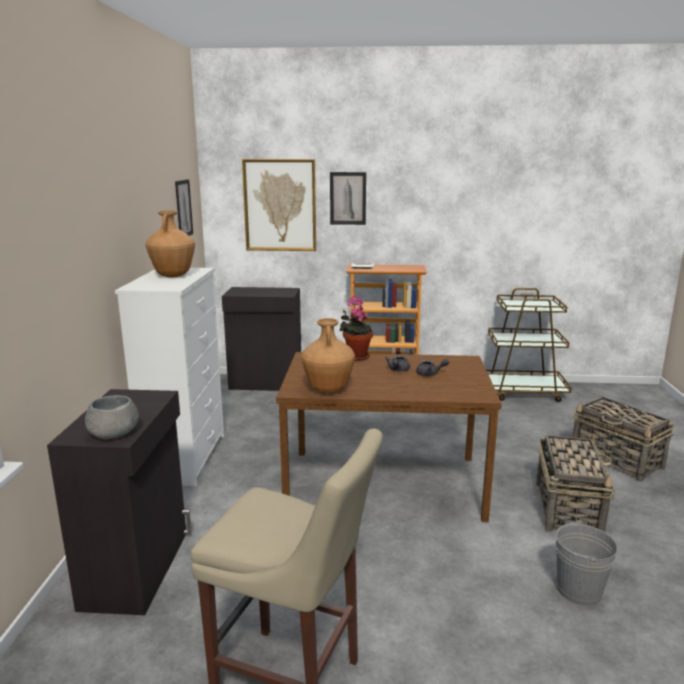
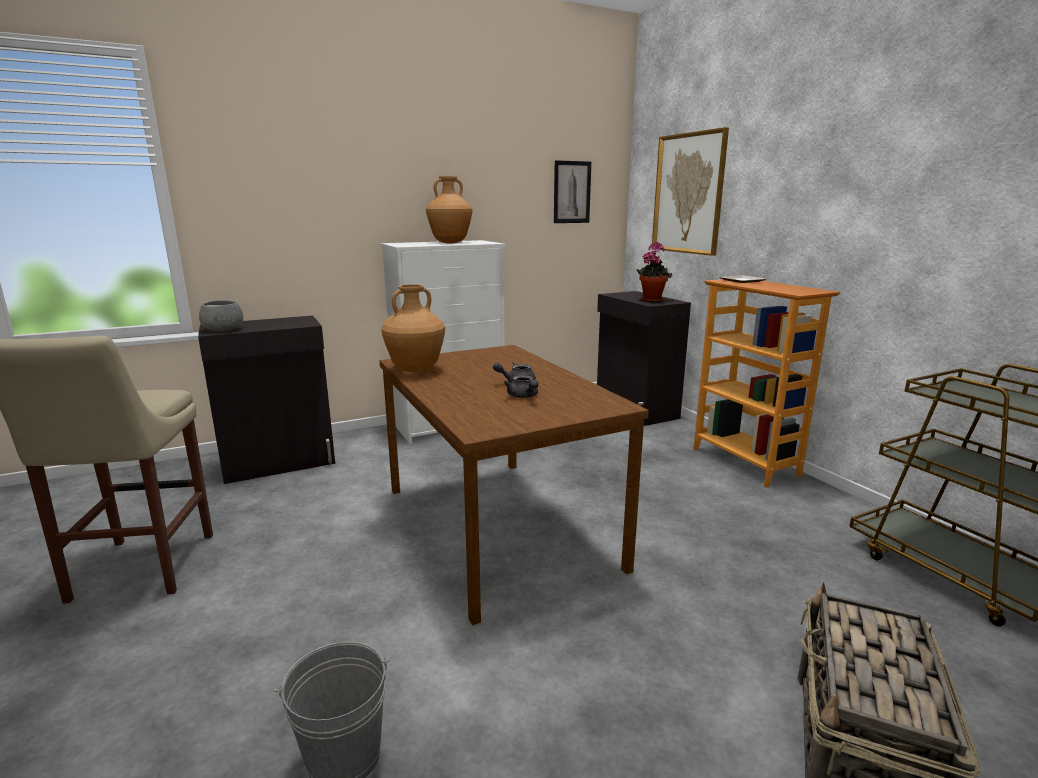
camera: 60 degrees right, 0 degrees up
picture [330,172,366,225] -> none
potted plant [340,296,373,361] -> potted plant moved to [637,242,672,302]
basket [536,433,616,532] -> none

